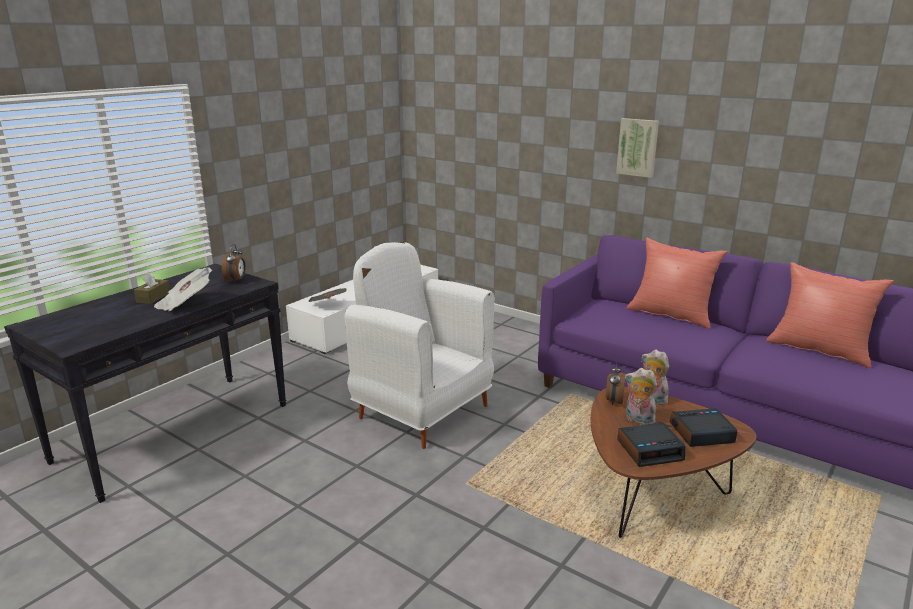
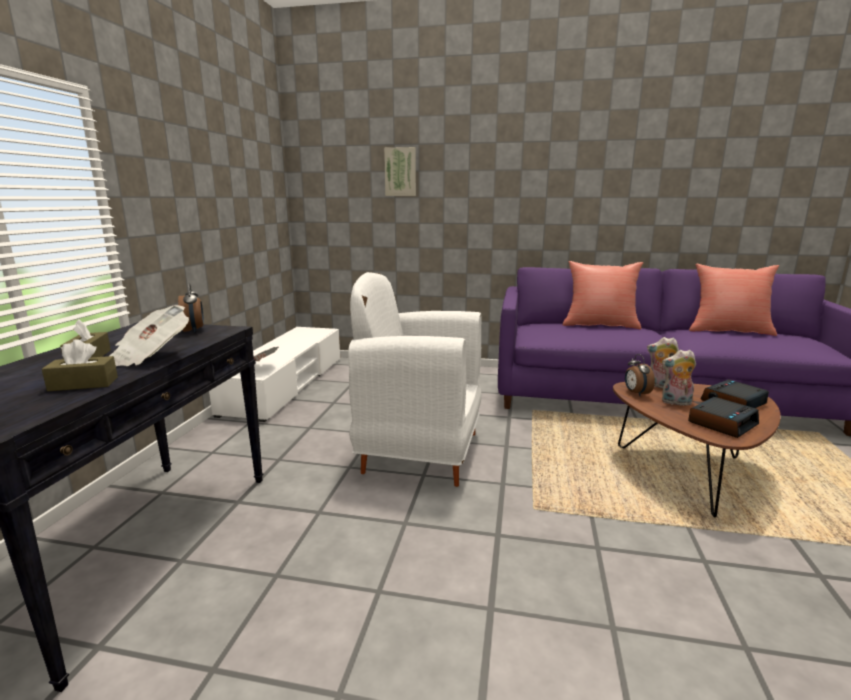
camera: 25 degrees left, 5 degrees down
picture [616,118,659,178] -> picture moved to [384,147,416,196]
none -> brown tissue box [42,339,118,391]

